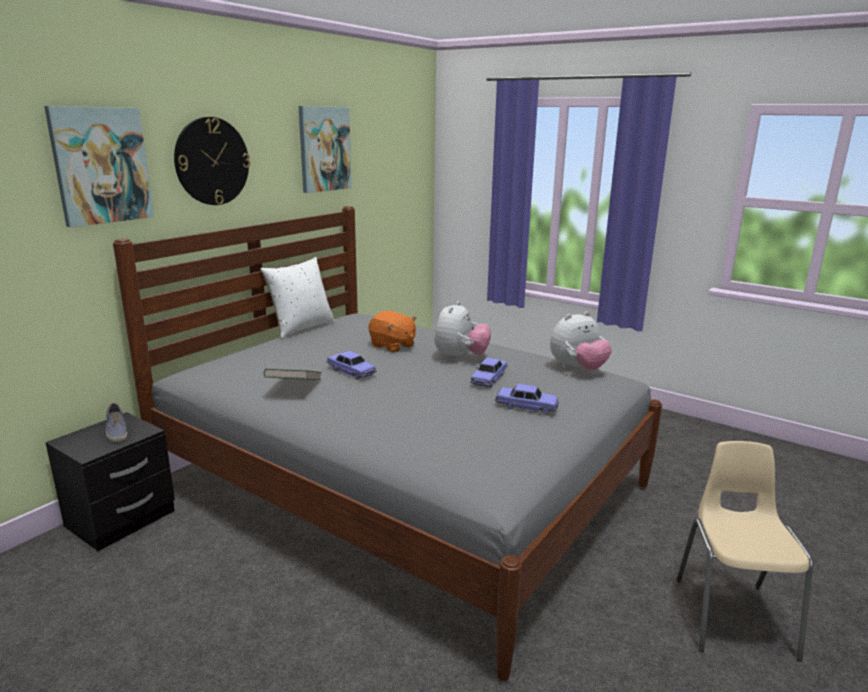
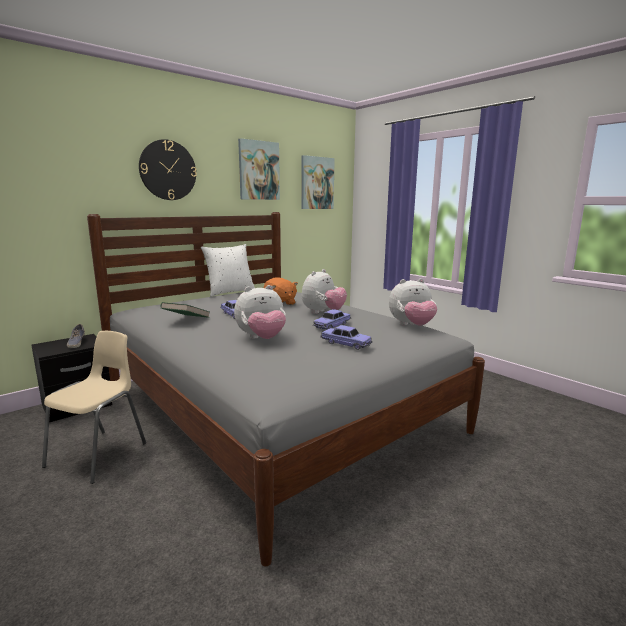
camera: 15 degrees right, 5 degrees down
picture [44,106,154,227] -> picture moved to [301,155,335,209]
beige chair [676,441,813,662] -> beige chair moved to [42,331,146,484]
none -> plush toy [234,285,286,339]

